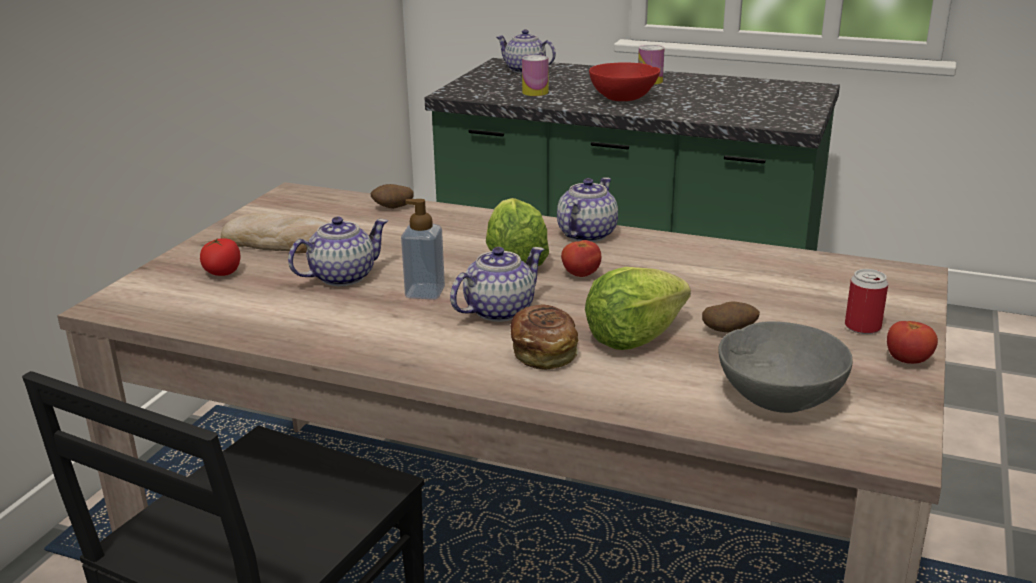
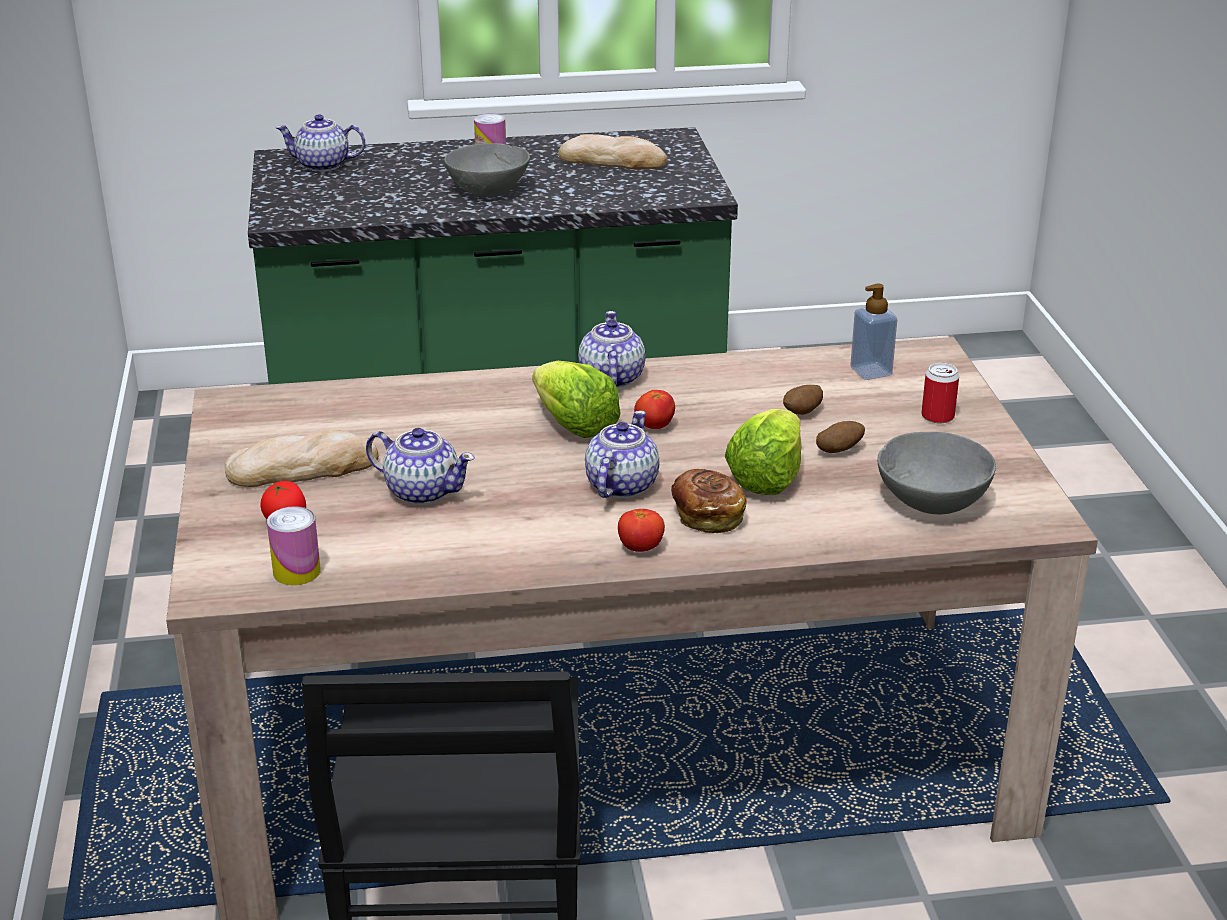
camera: 30 degrees left, 5 degrees up
teapot [288,217,388,286] -> teapot turned 90 degrees clockwise [366,428,475,505]
potato [370,184,414,209] -> potato moved to [783,385,823,415]
soap dispenser [401,199,445,300] -> soap dispenser moved to [850,284,897,380]
can [522,55,548,96] -> can moved to [267,506,321,585]
red bowl [589,62,660,101] -> grey bowl [444,143,530,197]
tomato [887,321,938,364] -> tomato moved to [618,509,665,552]
none -> bread [558,134,667,169]

